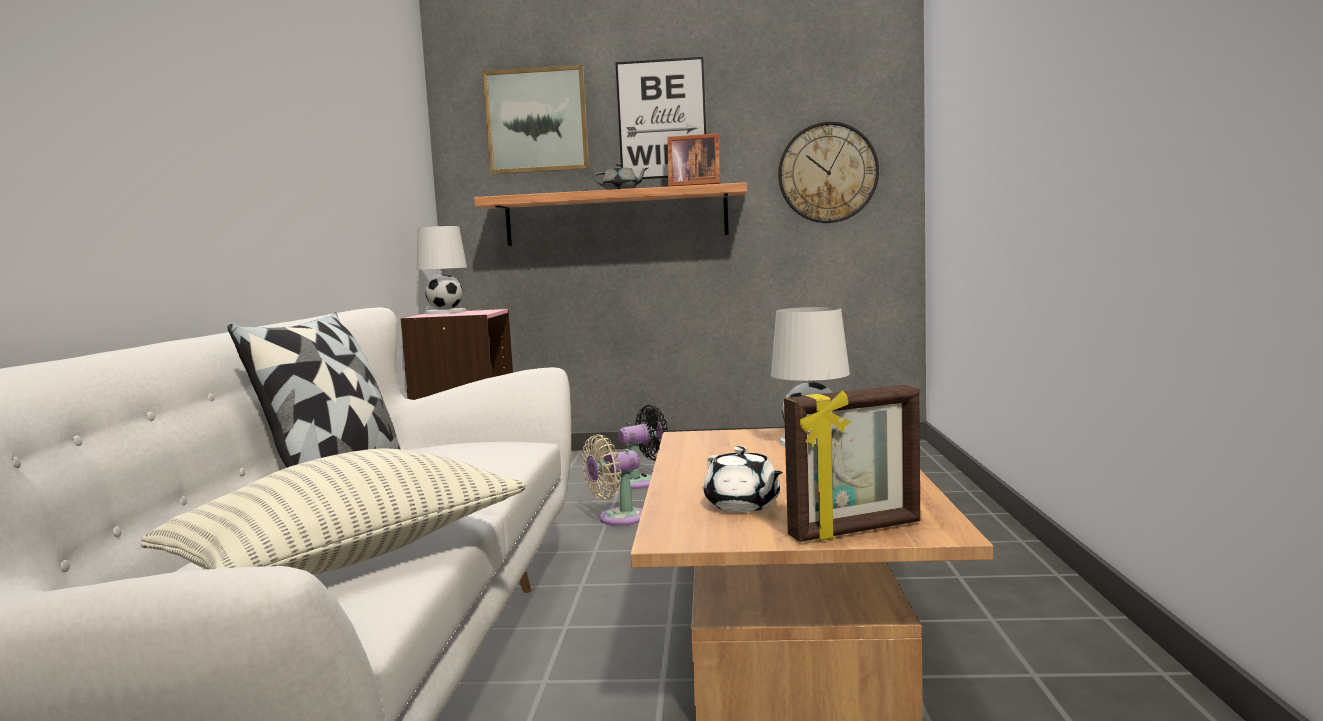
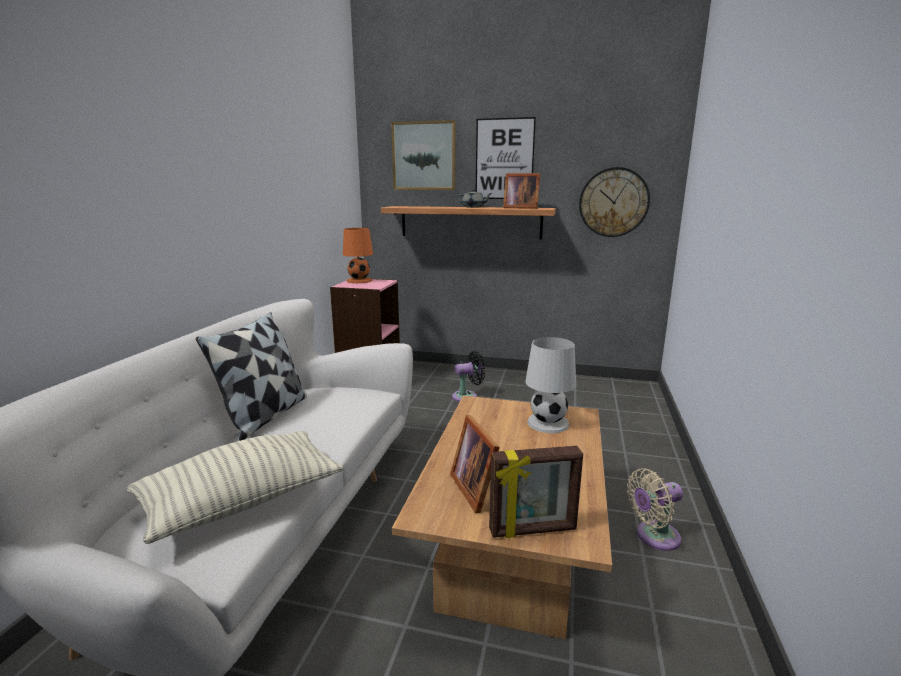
camera: 10 degrees right, 10 degrees up
white table lamp [417,226,467,314] -> orange table lamp [343,228,373,283]
beige fan [582,434,642,526] -> beige fan moved to [627,468,683,551]
white teapot [704,446,783,512] -> picture frame [450,415,500,513]

